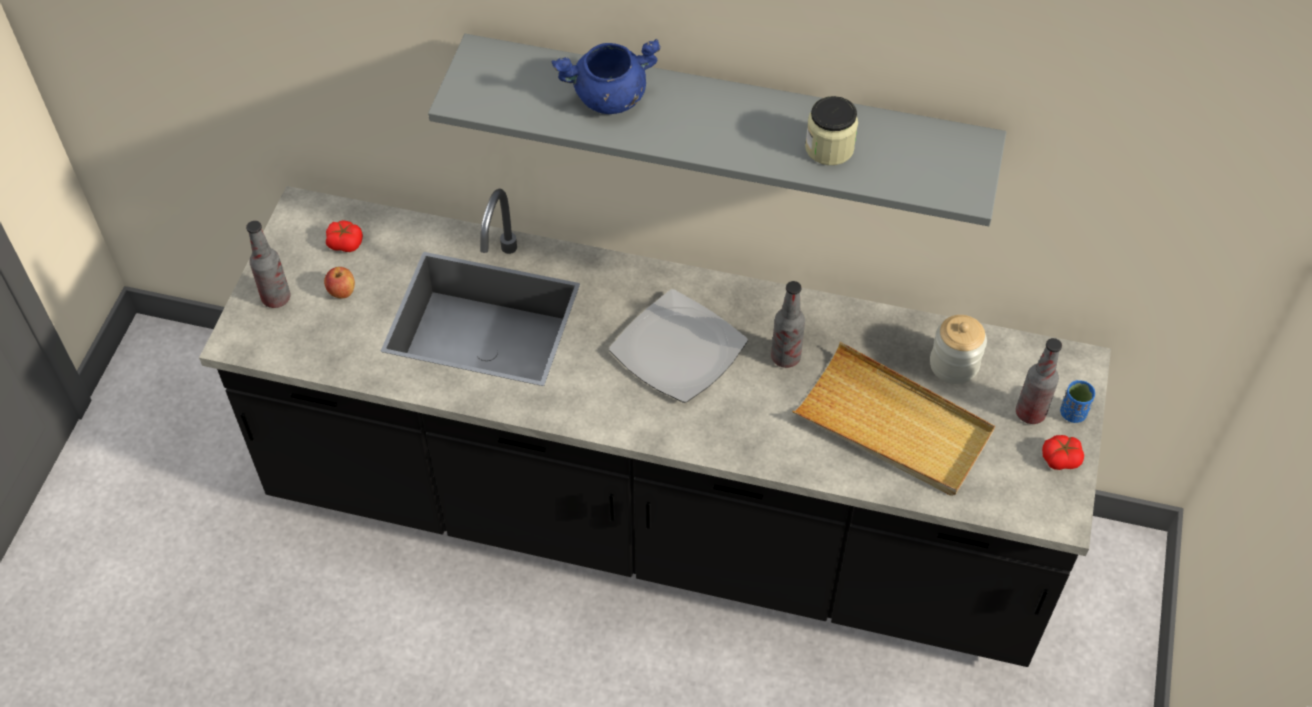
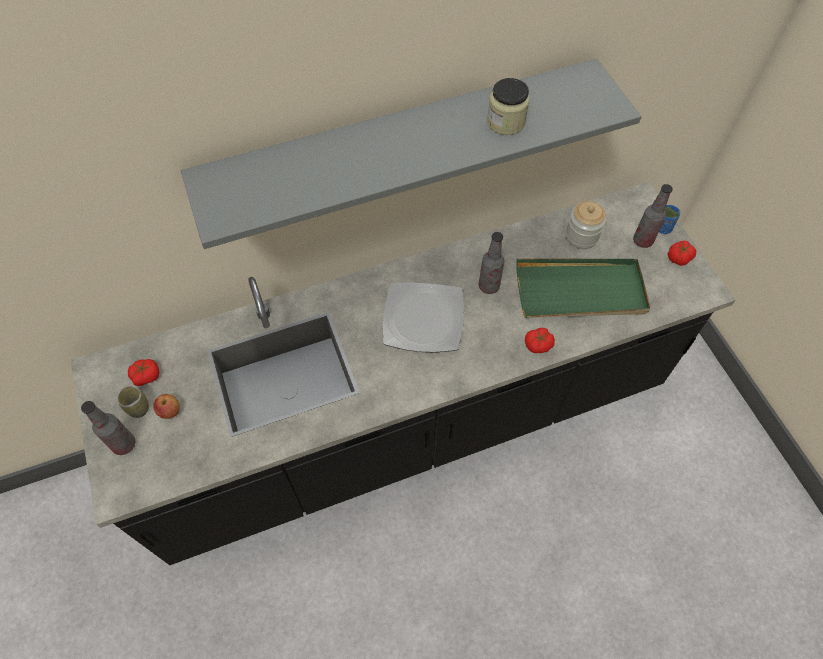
camera: 35 degrees left, 5 degrees up
blue cooking pot [552,39,661,114] -> none
beige tray [792,342,995,496] -> green tray [516,259,651,318]
none -> cup [117,385,149,418]
none -> tomato [525,328,555,353]

